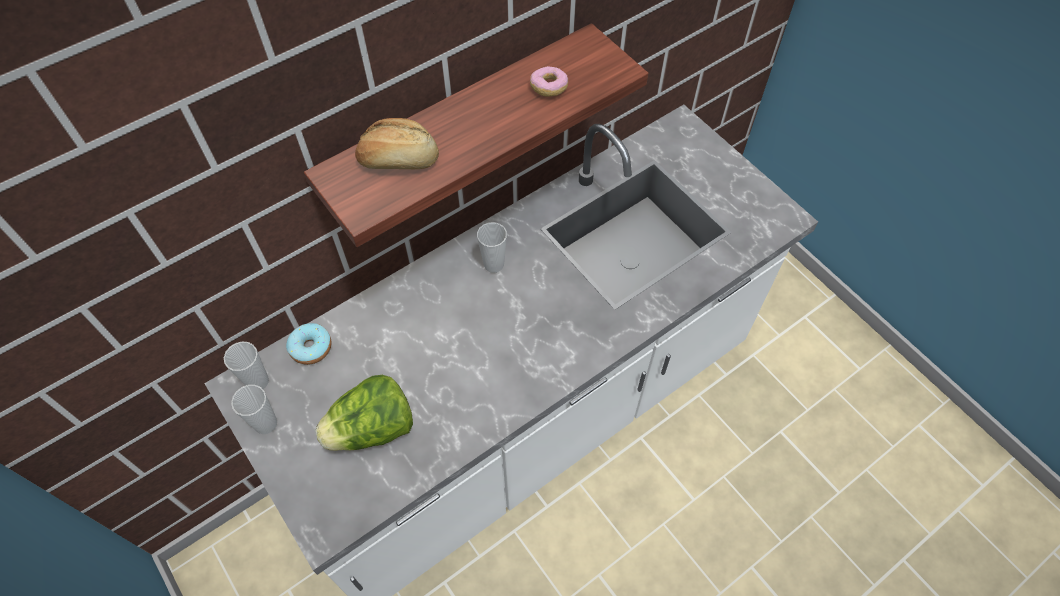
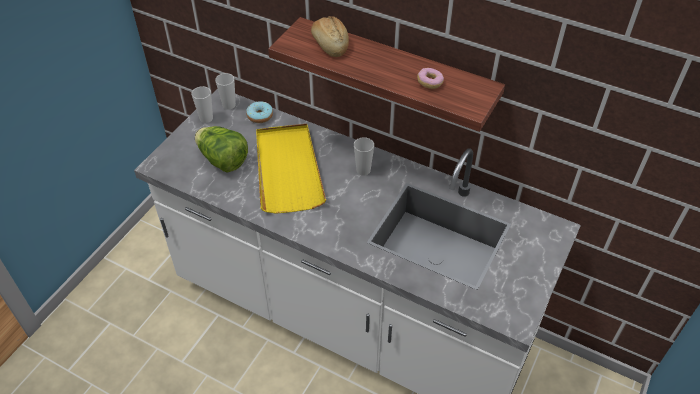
camera: 65 degrees right, 10 degrees down
none -> yellow tray [256,124,326,214]

